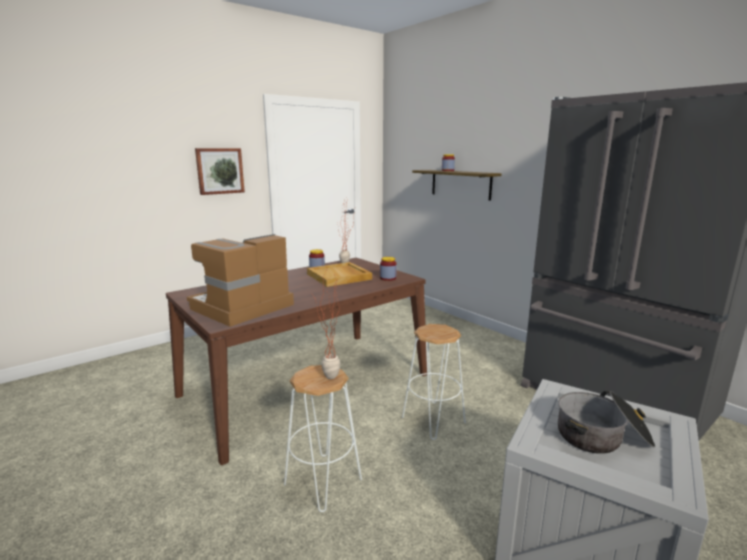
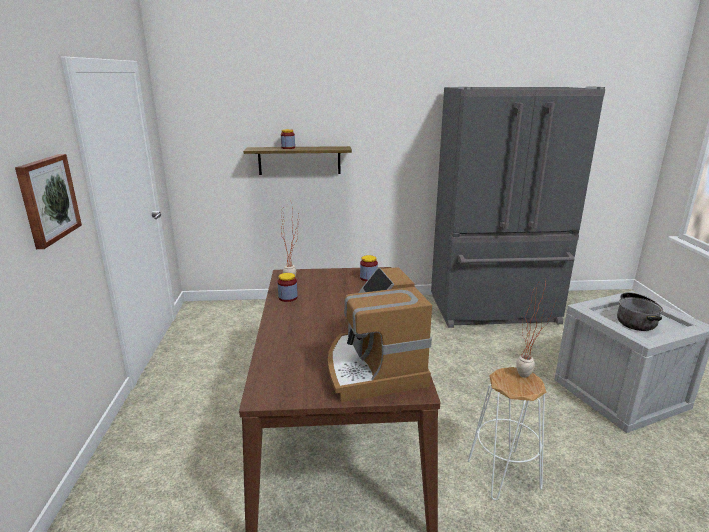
camera: 55 degrees left, 5 degrees up
beige tray [307,262,372,287] -> none
white stool [402,324,466,440] -> none

